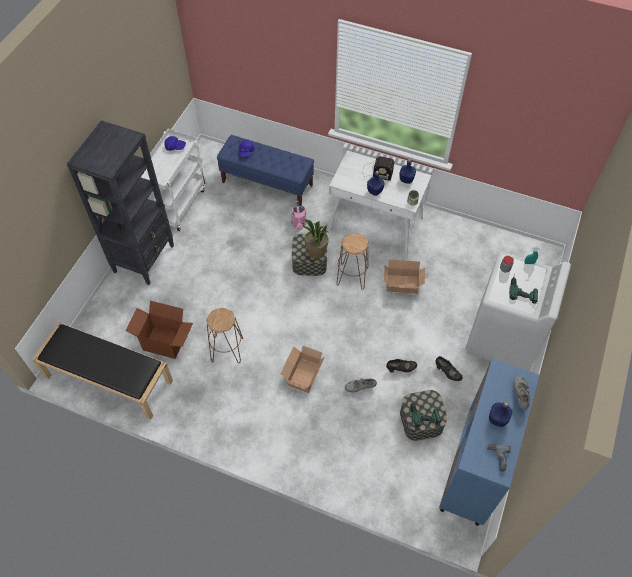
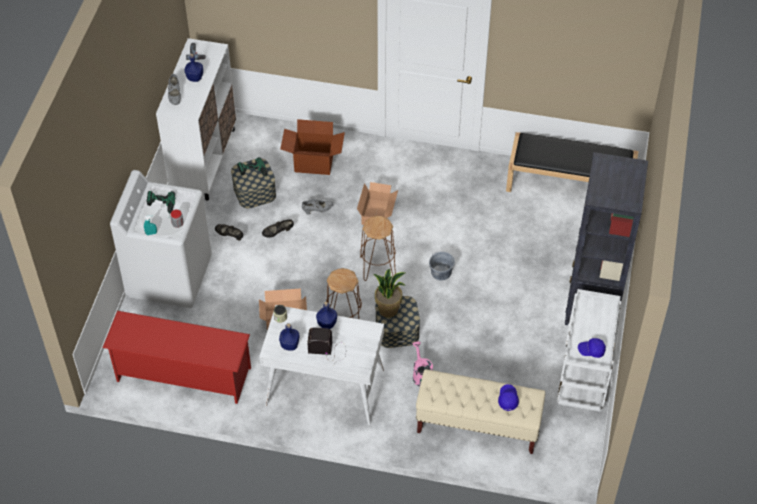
camera: 170 degrees right, 5 degrees down
cardboard box [126,301,193,359] -> cardboard box moved to [280,119,345,175]
brown stool [206,308,243,363] -> brown stool moved to [360,216,396,281]
blue bench [217,135,314,206] -> beige bench [416,369,545,454]
blue cabinet [439,359,540,526] -> white cabinet [156,38,237,200]
none -> red shoe rack [103,311,251,404]
none -> grey bucket [429,252,455,280]

